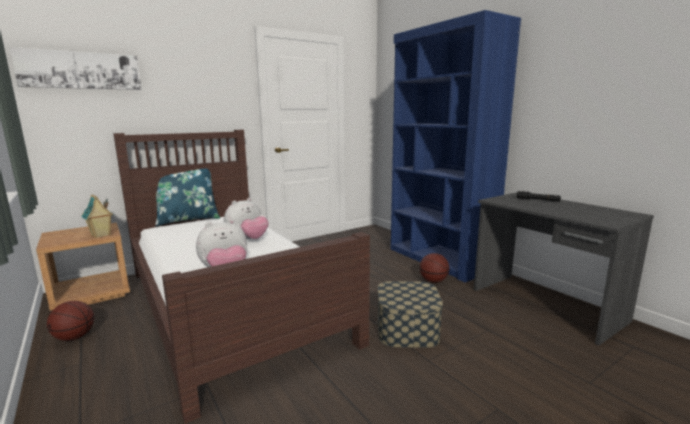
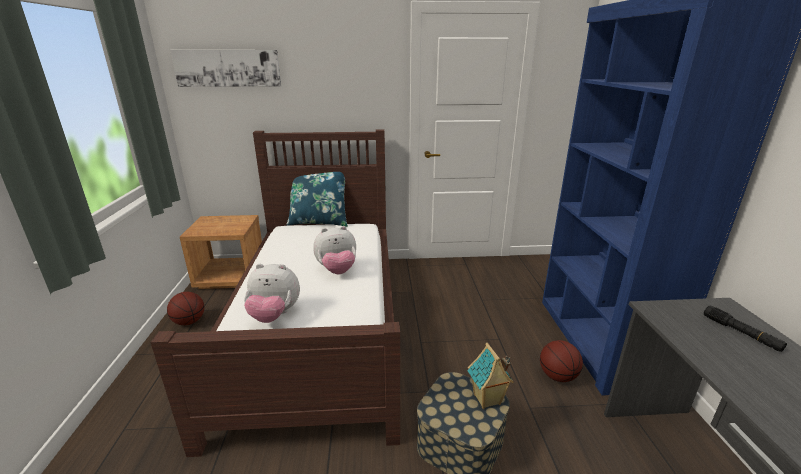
camera: 30 degrees right, 10 degrees up
toy house [81,195,113,238] -> toy house moved to [467,343,514,409]

